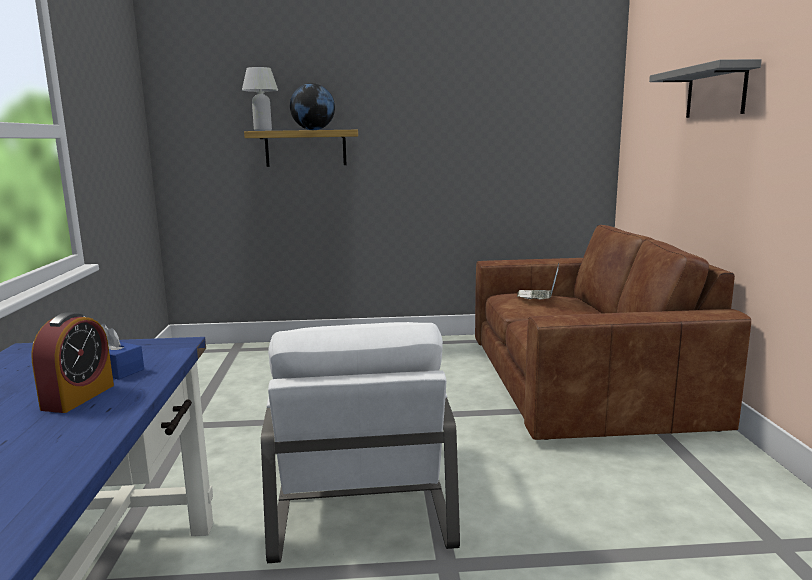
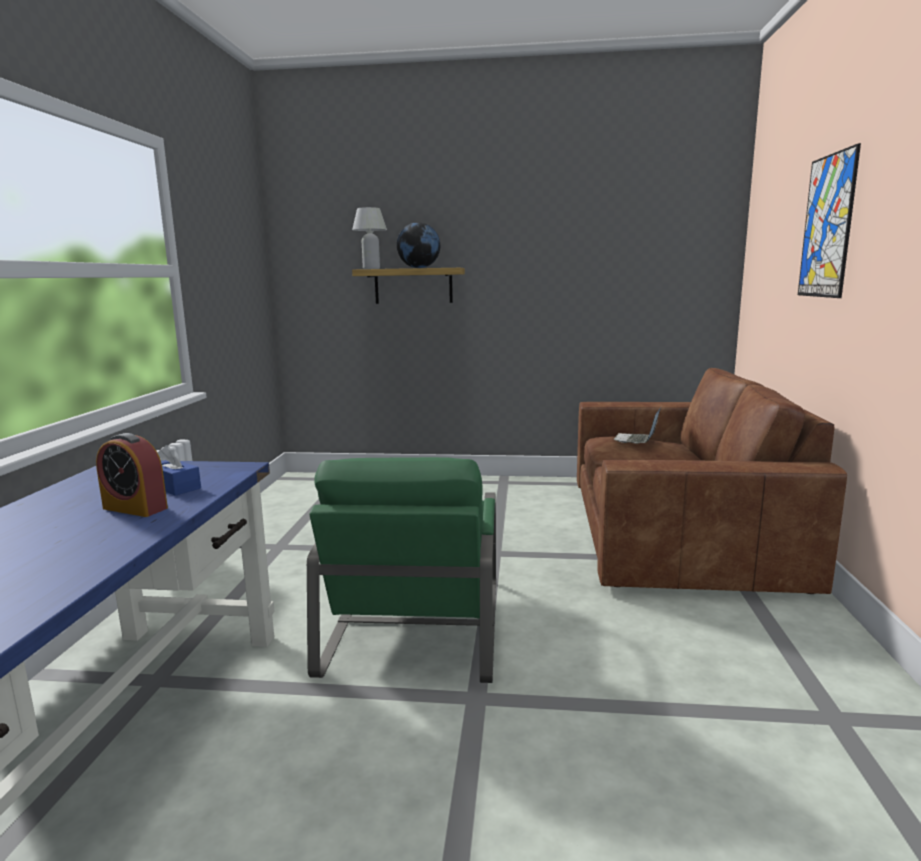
camera: 10 degrees right, 0 degrees up
alarm clock [31,312,114,413] -> alarm clock turned 90 degrees clockwise [96,433,168,517]
white armchair [261,322,460,563] -> green armchair [307,457,496,683]
grey shelf [649,59,762,118] -> picture [798,143,861,298]

